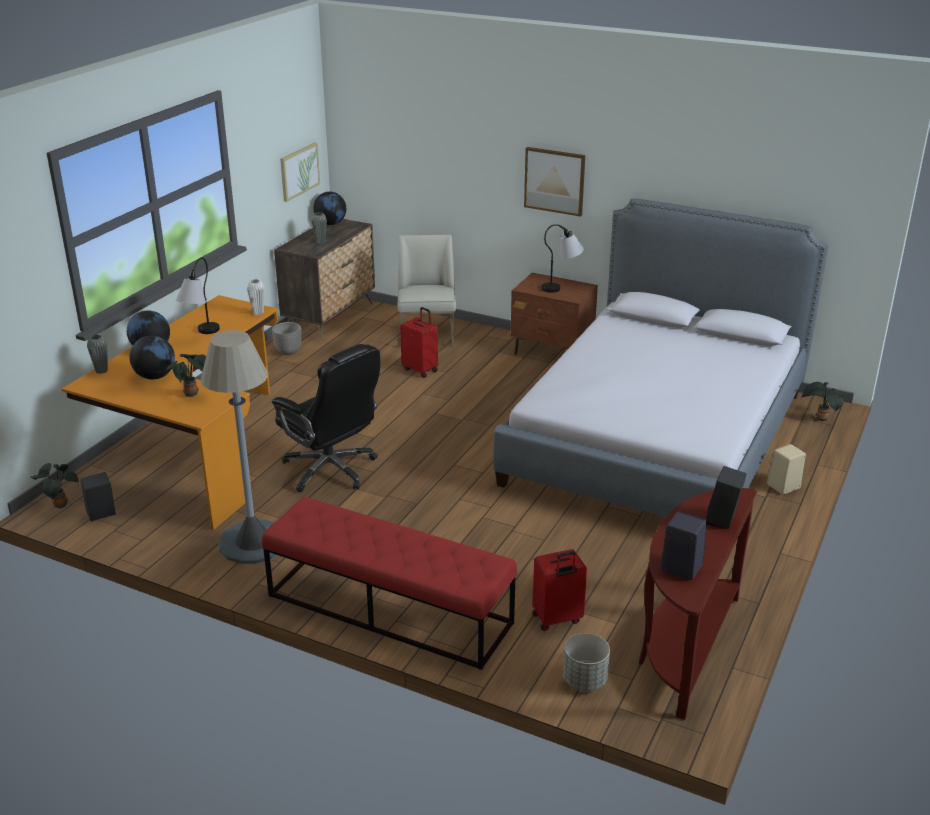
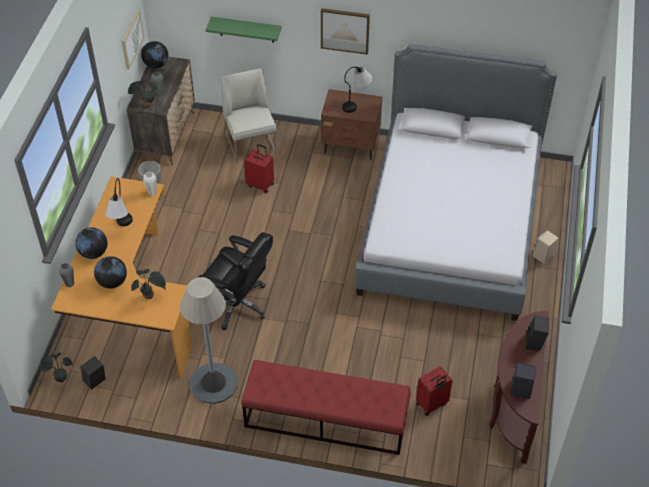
camera: 15 degrees left, 20 degrees up
grey planter [563,633,610,691] -> none
potted plant [801,382,844,422] -> potted plant moved to [128,79,157,108]
none -> green shelf [206,17,282,43]

